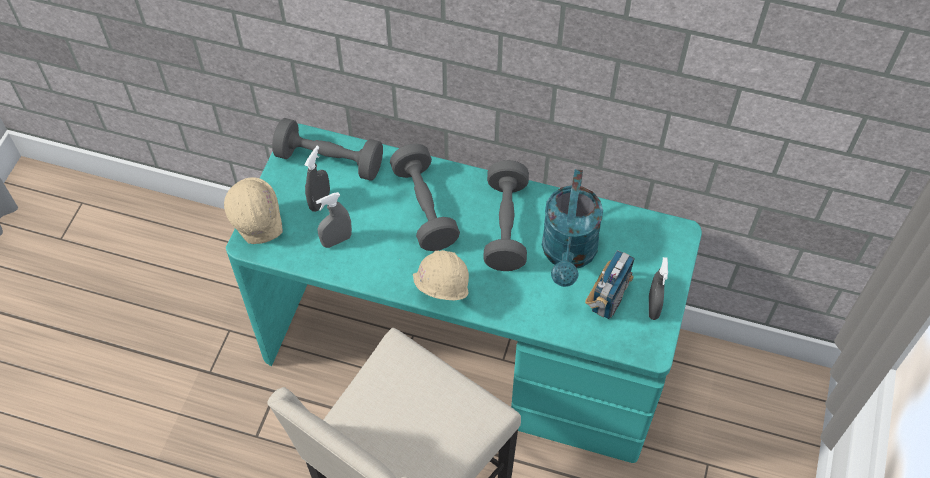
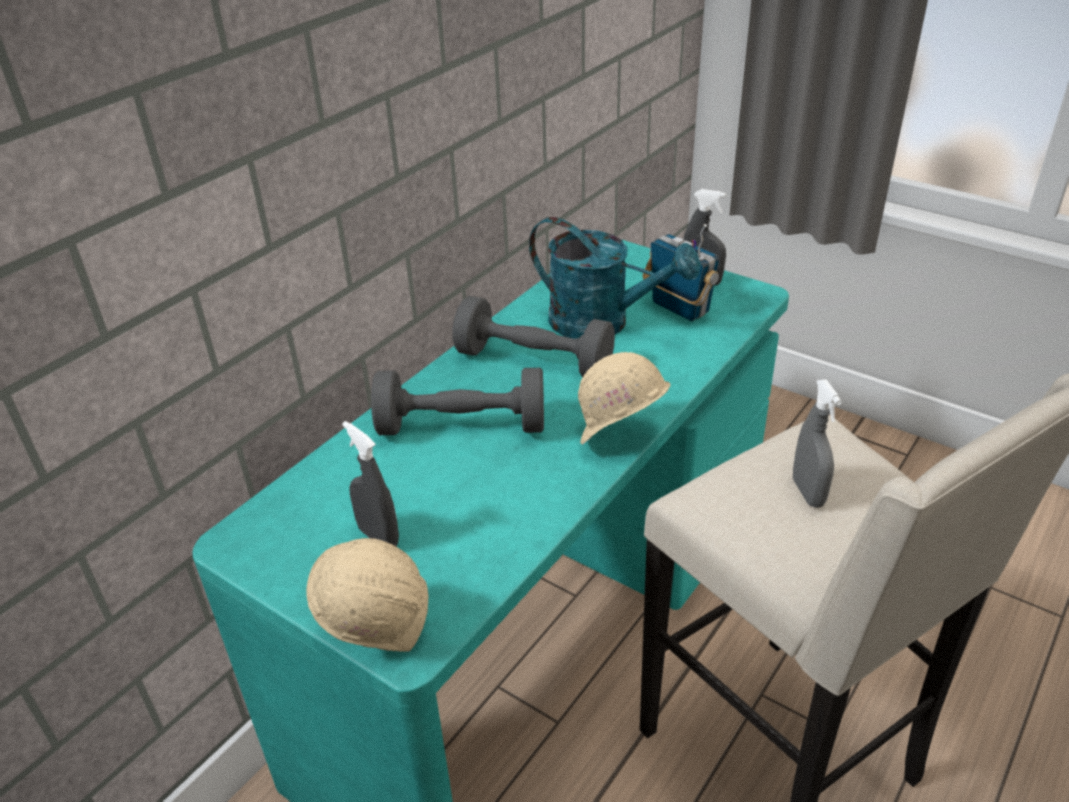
camera: 70 degrees left, 20 degrees down
grey dumbbell [272,118,383,181] -> none
grey spray bottle [316,192,352,248] -> grey spray bottle moved to [793,379,842,508]

